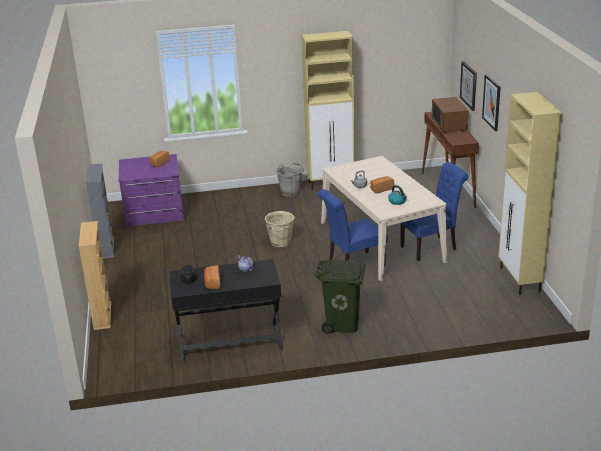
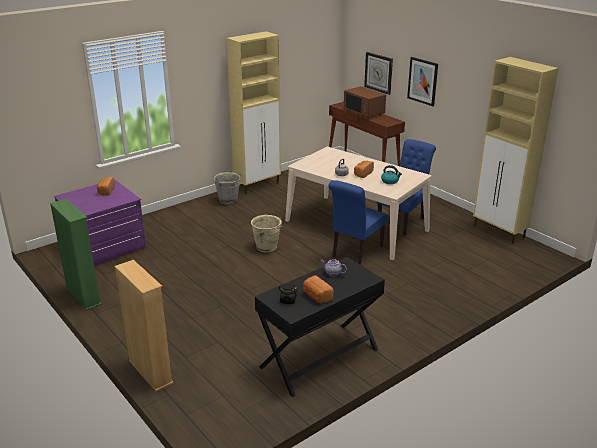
camera: 30 degrees left, 0 degrees up
grey bookcase [86,163,114,259] -> green bookcase [50,199,102,310]
green trash can [315,260,366,334] -> none

